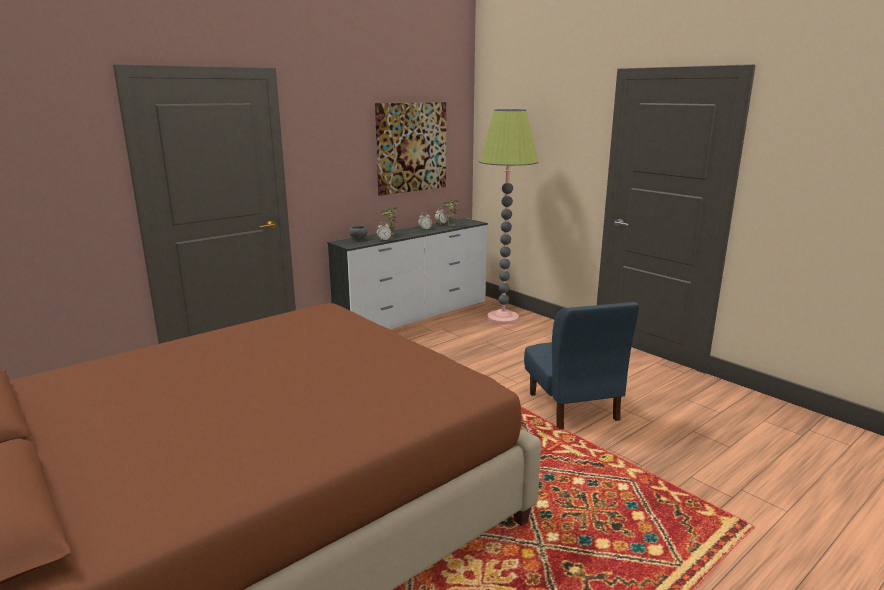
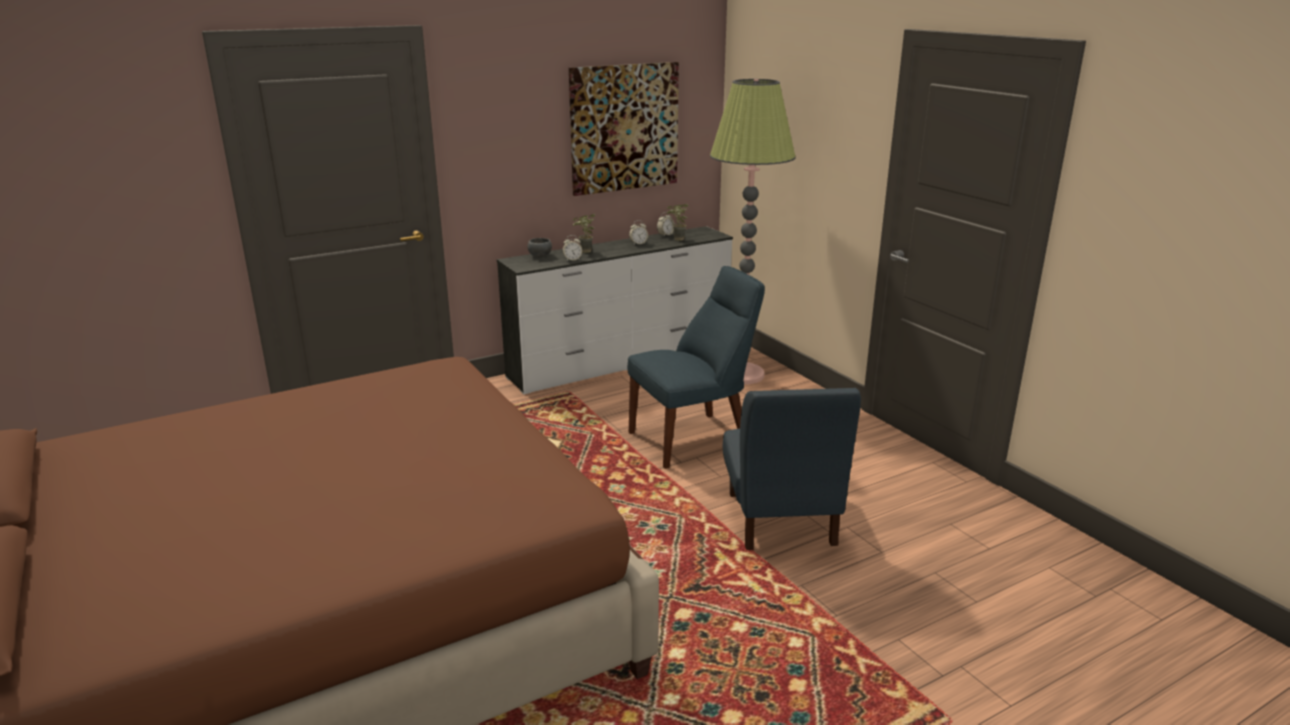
camera: 10 degrees right, 5 degrees up
none -> blue chair [628,266,765,469]

